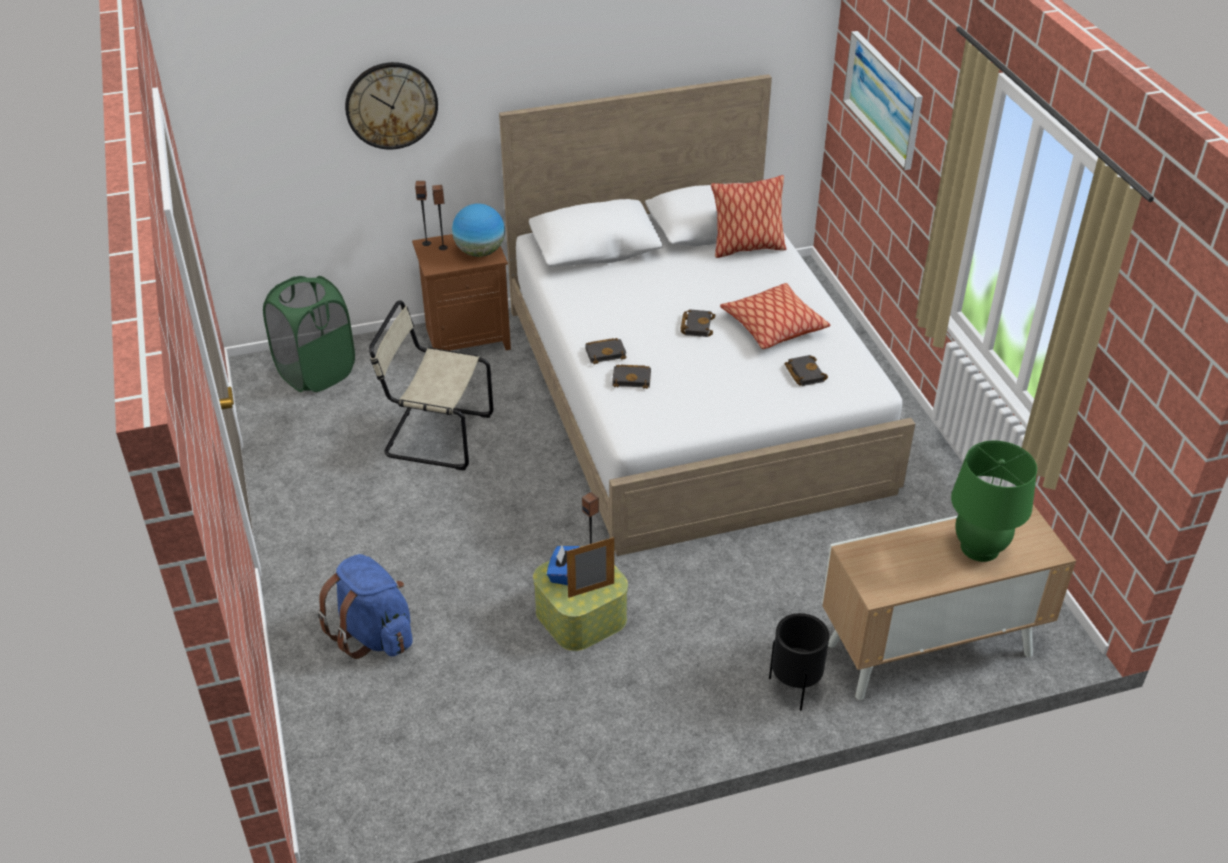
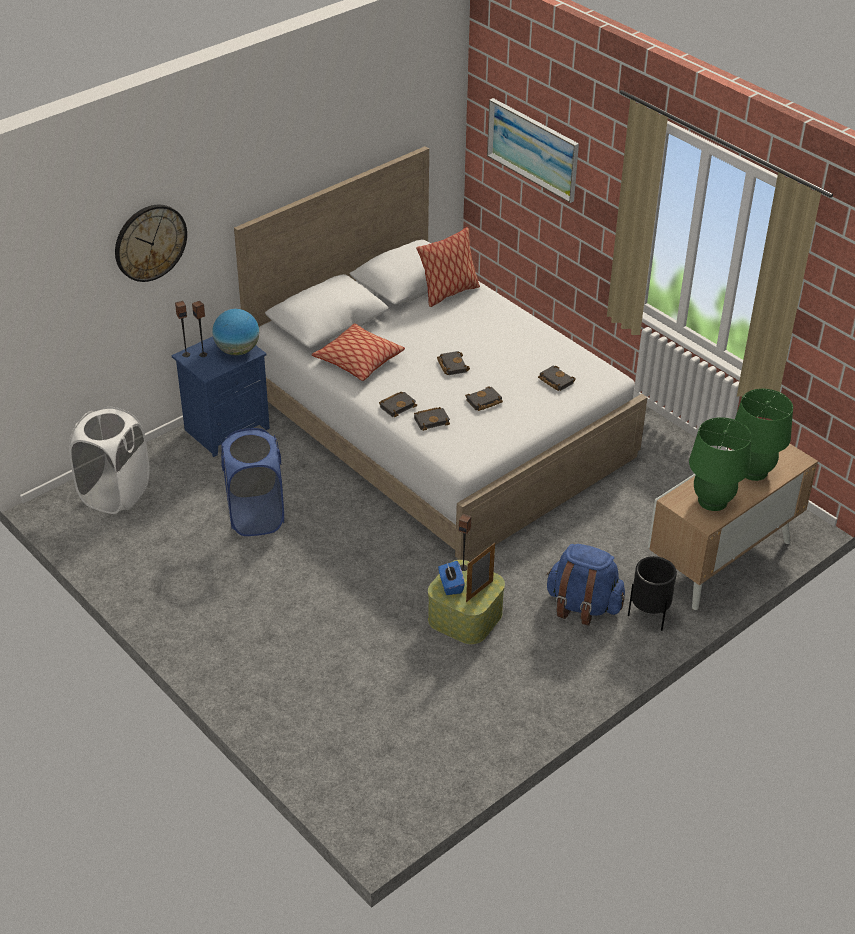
camera: 25 degrees left, 0 degrees up
green laundry basket [263,276,355,392] -> white laundry basket [69,406,150,514]
blue backpack [317,554,413,659] -> blue backpack moved to [546,544,625,625]
beige chair [369,300,493,470] -> blue laundry basket [221,428,284,536]
brown nightstand [412,234,511,351] -> blue nightstand [171,336,270,457]
pillow [720,283,830,349] -> pillow moved to [312,323,405,381]
none -> black book [465,386,503,411]
none -> green table lamp [689,417,752,511]

